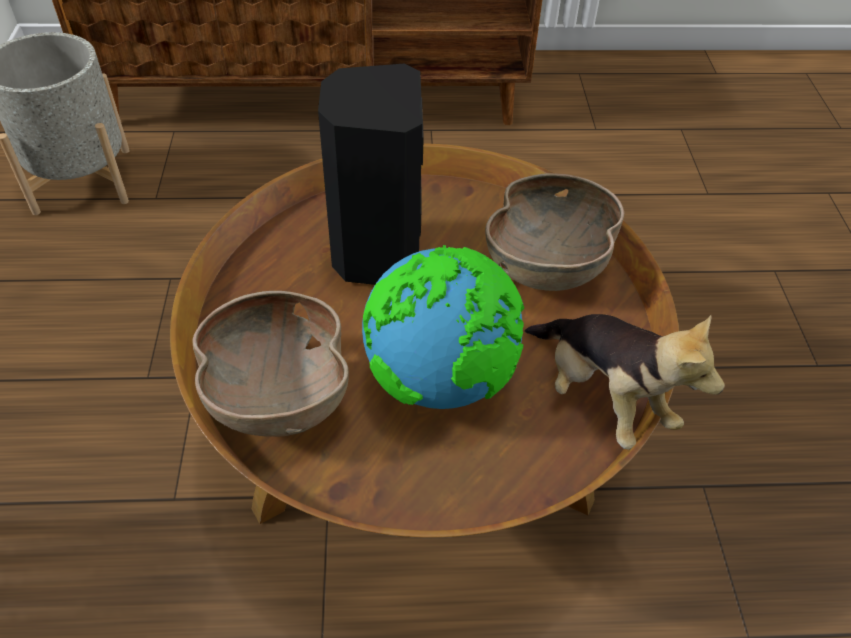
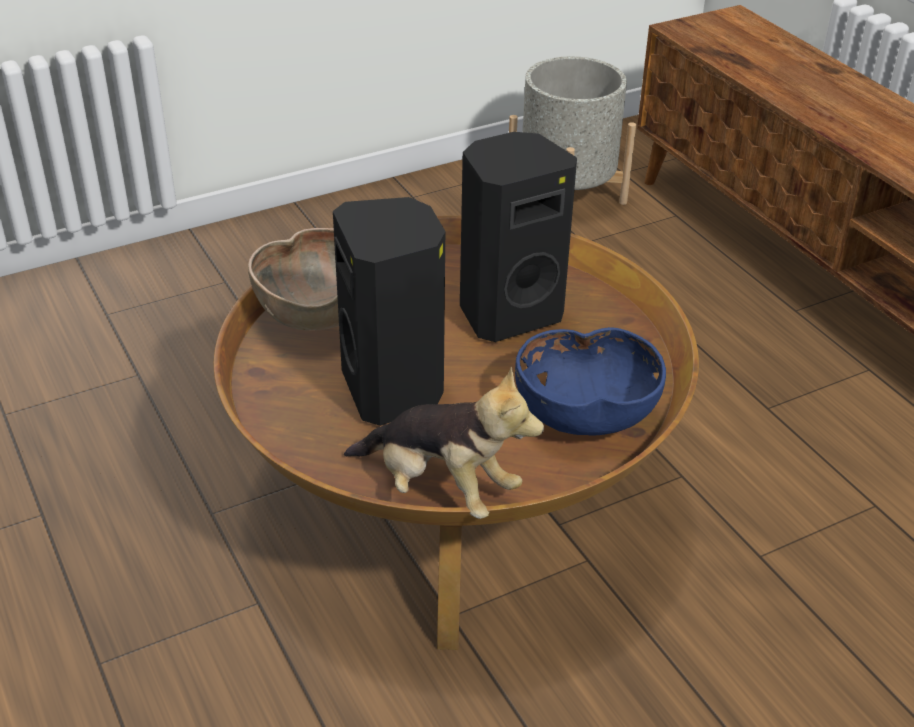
camera: 65 degrees right, 10 degrees down
globe [362,245,524,409] -> black speaker [333,197,445,426]
brown bowl [485,173,624,291] -> blue bowl [515,327,666,436]
plush toy [525,314,725,450] -> plush toy turned 90 degrees counterclockwise [344,367,544,519]

